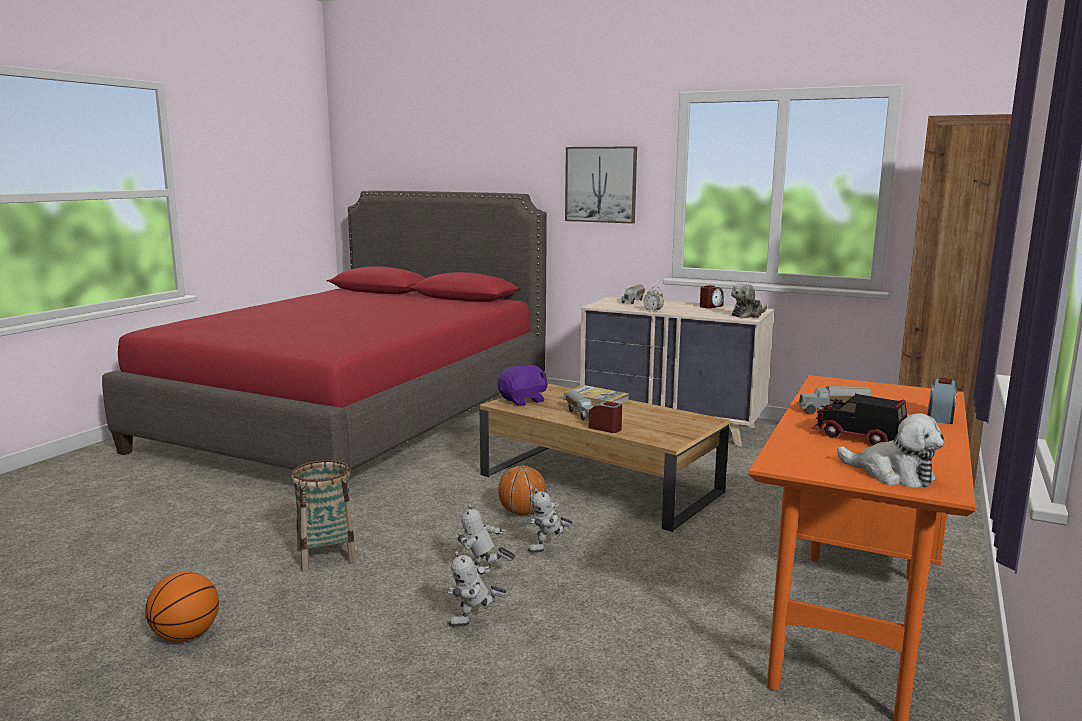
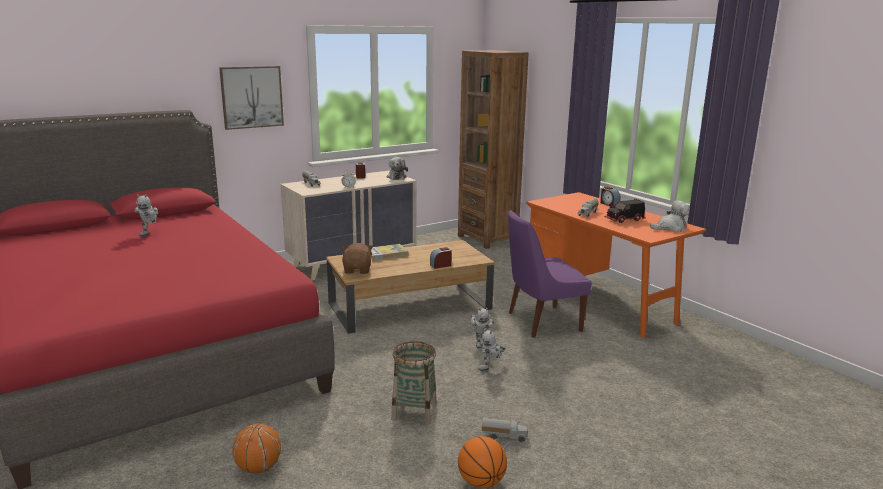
camera: 60 degrees left, 5 degrees up
toy robot [447,551,507,627] -> toy robot moved to [134,194,158,236]
purple plush toy [498,365,548,406] -> brown plush toy [342,243,373,274]
basketball [498,466,546,515] -> basketball moved to [232,424,281,473]
toy truck [566,390,593,420] -> toy truck moved to [482,418,528,442]
none -> purple chair [508,210,592,338]

